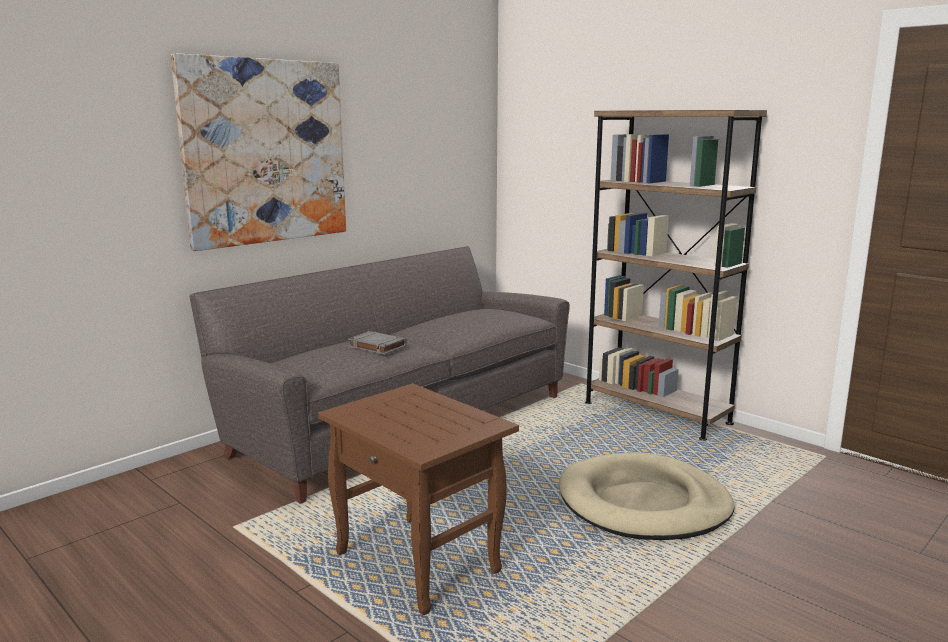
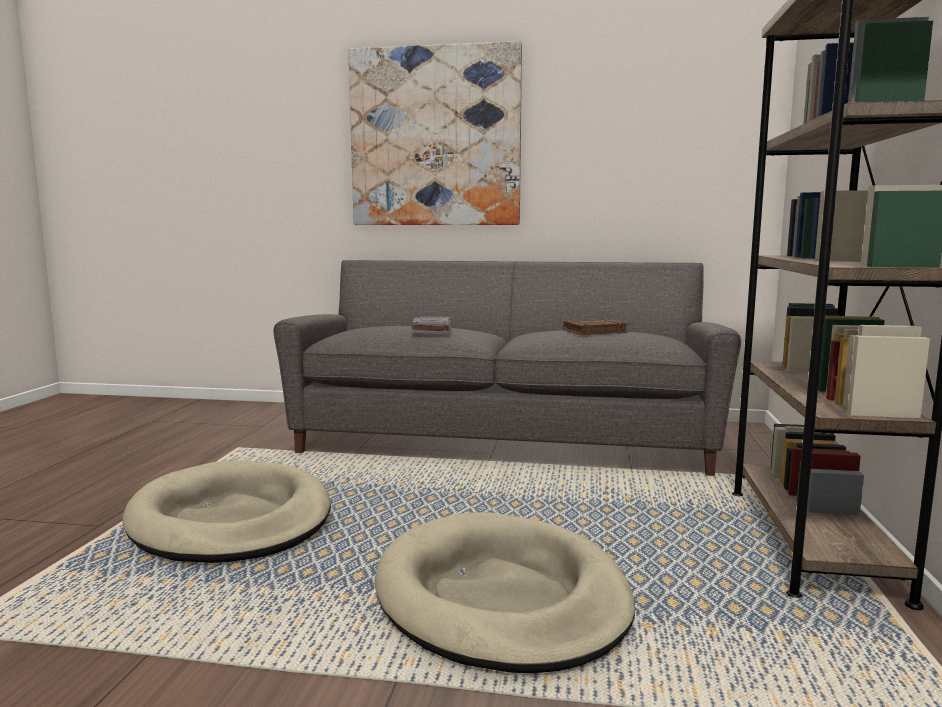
camera: 55 degrees right, 5 degrees down
brown side table [318,383,519,615] -> beige dog bed [123,460,331,563]
none -> brown book [563,318,629,335]

